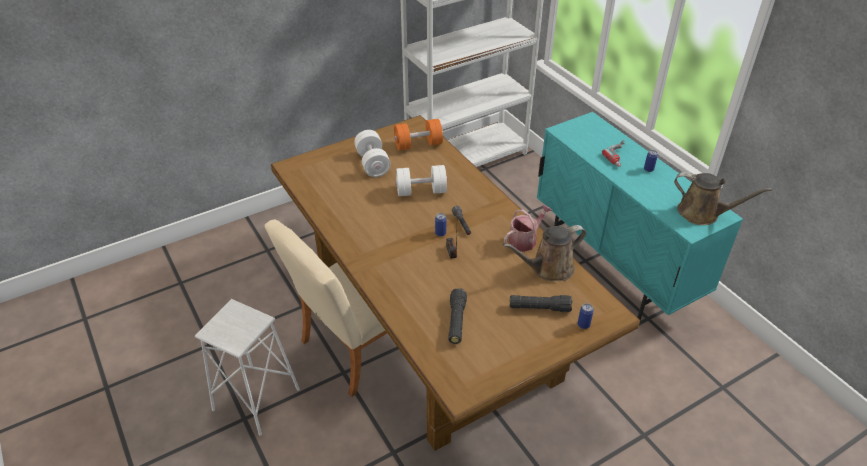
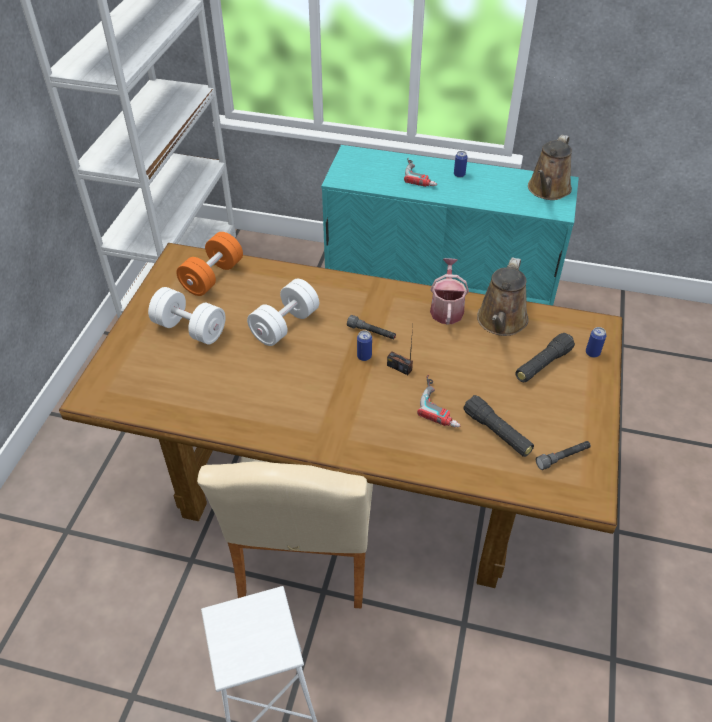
camera: 45 degrees left, 5 degrees up
brown watering can [674,172,772,225] -> brown watering can turned 135 degrees clockwise [528,135,572,200]
none -> power drill [417,375,461,428]
none -> grey flashlight [536,441,591,470]

